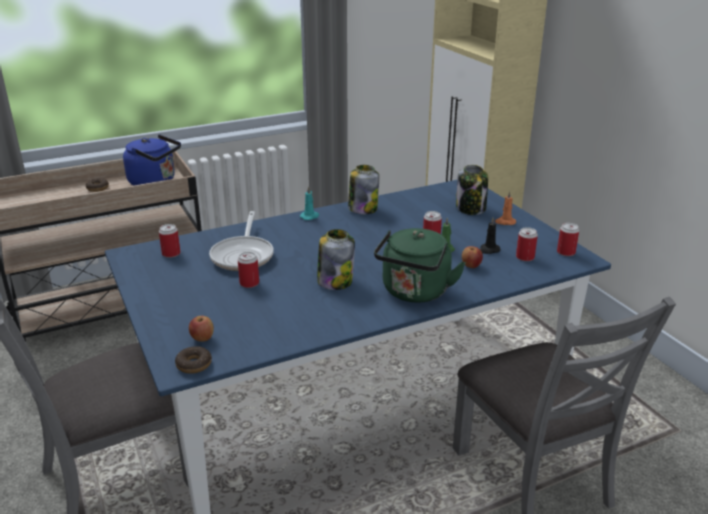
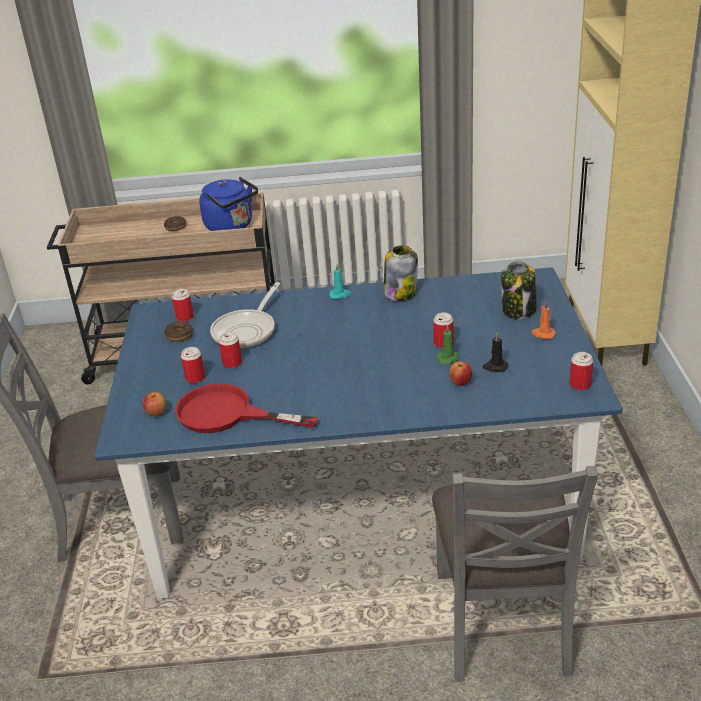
camera: 25 degrees right, 5 degrees up
donut [175,346,212,374] -> donut moved to [164,321,193,342]
jar [317,229,355,290] -> none
green kettle [374,228,466,303] -> none
can [516,227,538,261] -> can moved to [181,347,205,383]
none -> red frying pan [175,383,318,433]

